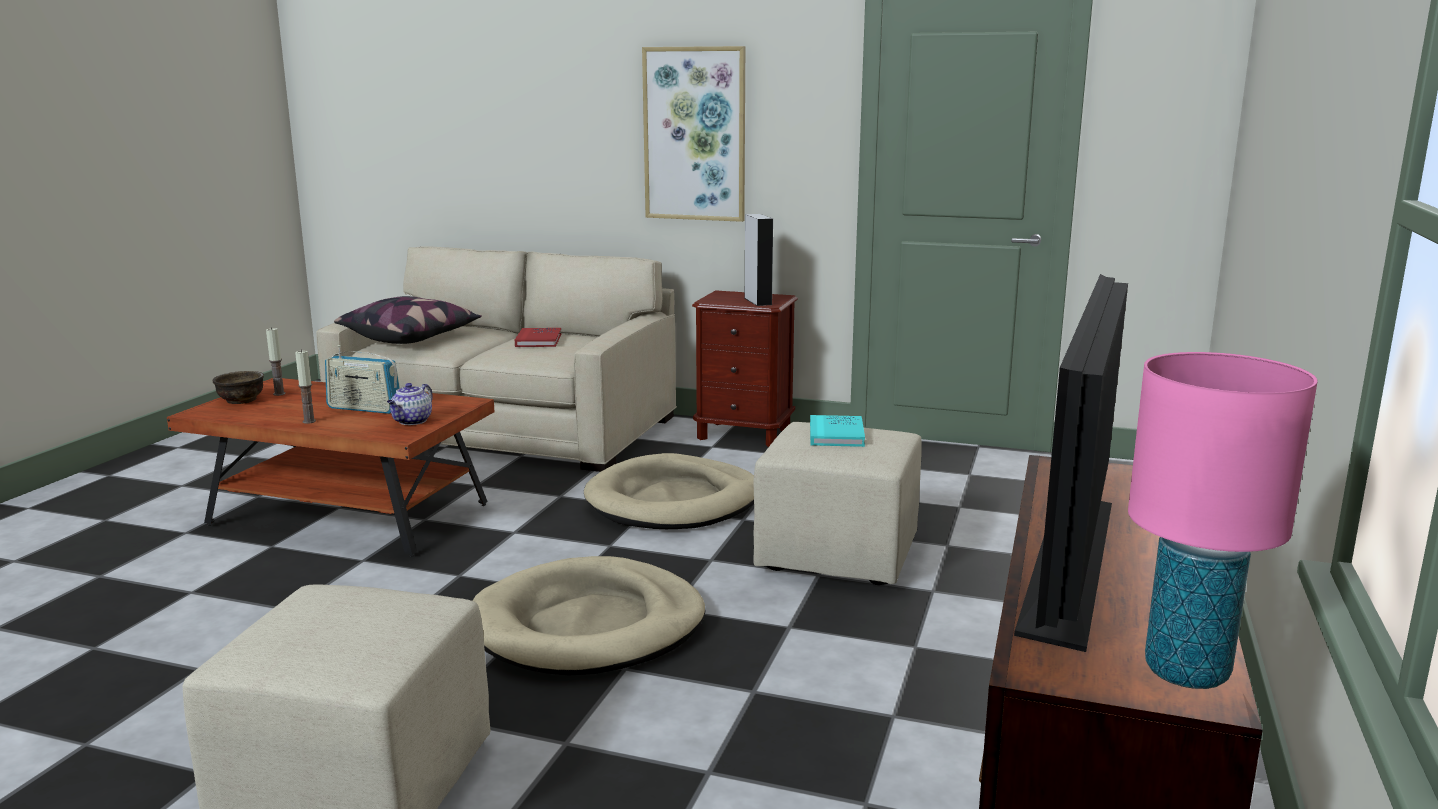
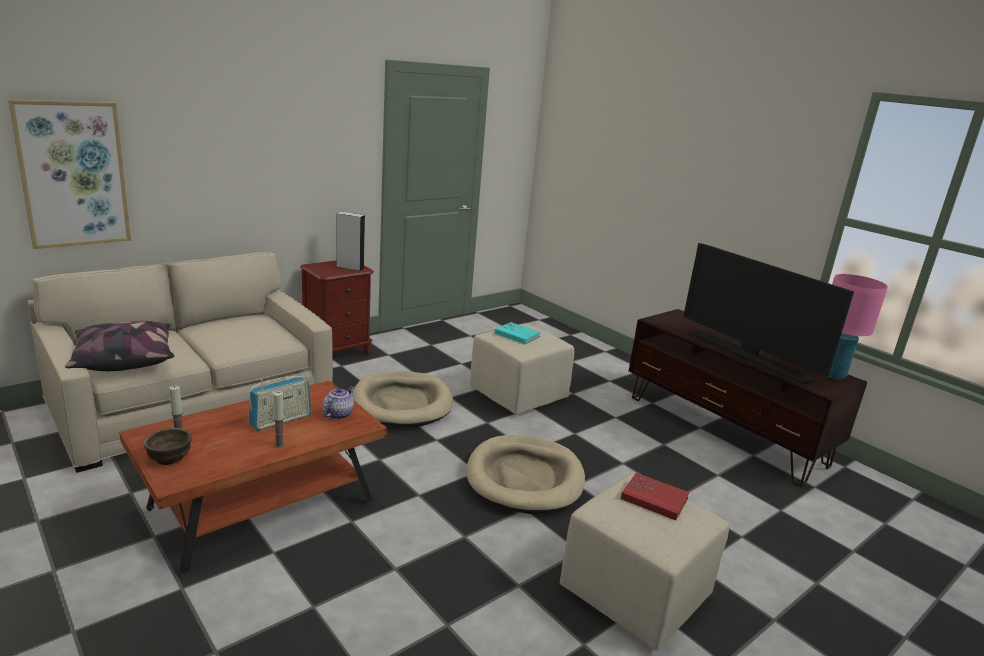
camera: 60 degrees left, 5 degrees up
teapot [387,383,433,425] -> teapot turned 120 degrees counterclockwise [322,386,354,419]
red book [515,328,561,347] -> red book moved to [621,473,689,520]
picture [642,46,745,222] -> picture moved to [8,100,131,249]

